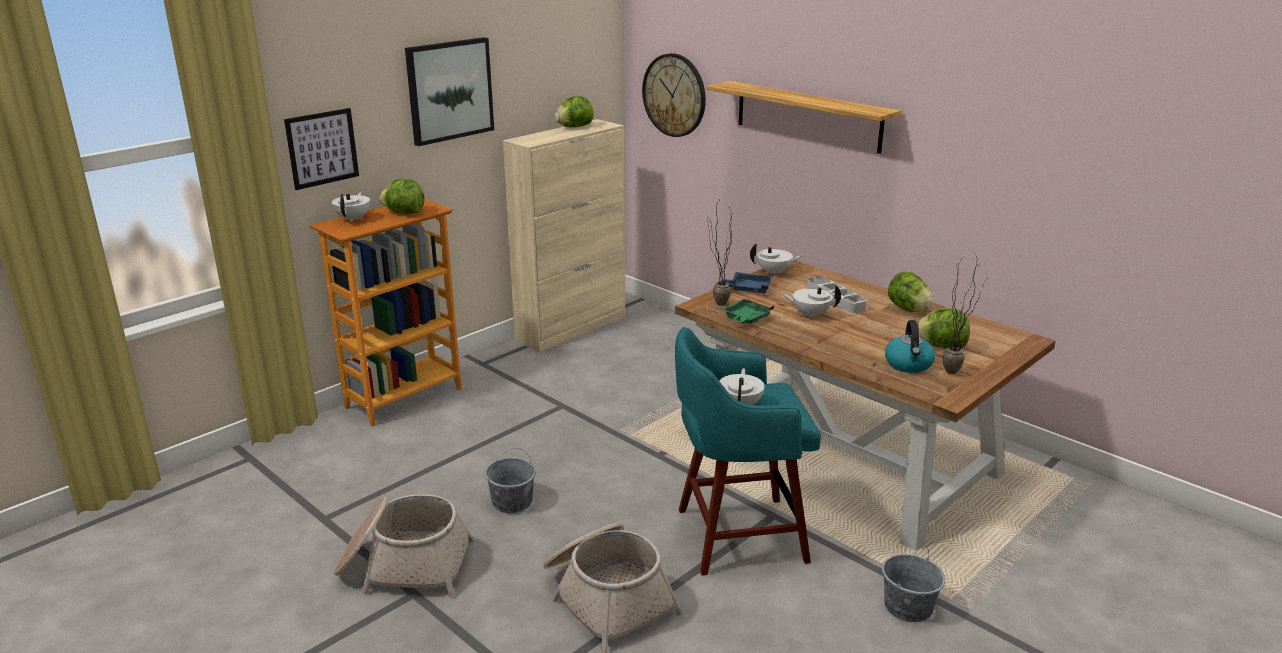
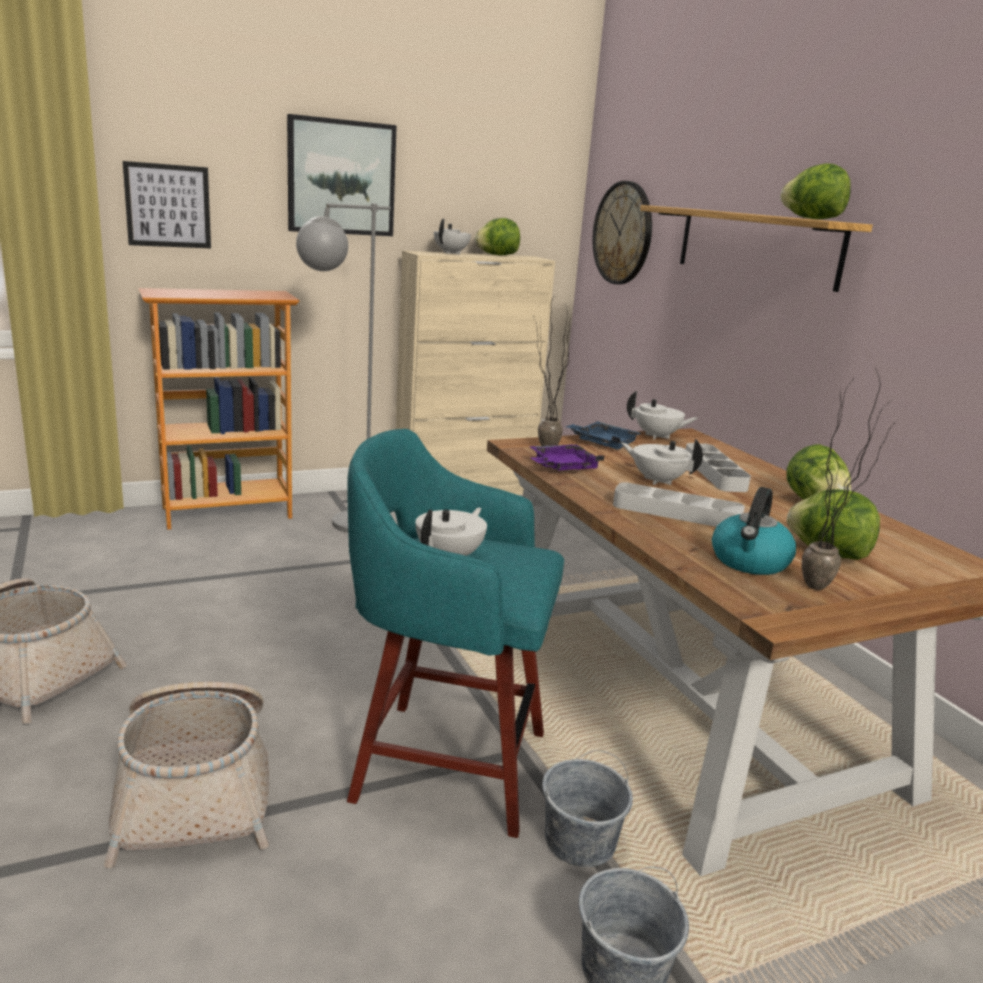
camera: 20 degrees right, 5 degrees down
white teapot [332,192,370,222] -> white teapot moved to [434,219,471,254]
lettuce [379,179,424,214] -> lettuce moved to [780,163,851,219]
grey bucket [485,448,536,513] -> grey bucket moved to [542,750,633,867]
green tray [721,298,774,324] -> purple tray [529,444,604,470]
none -> grey floor lamp [296,203,391,533]
none -> grey tray [613,482,745,527]

